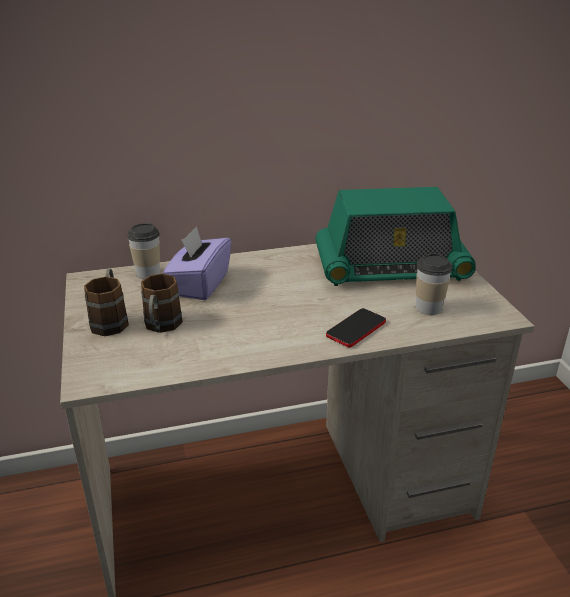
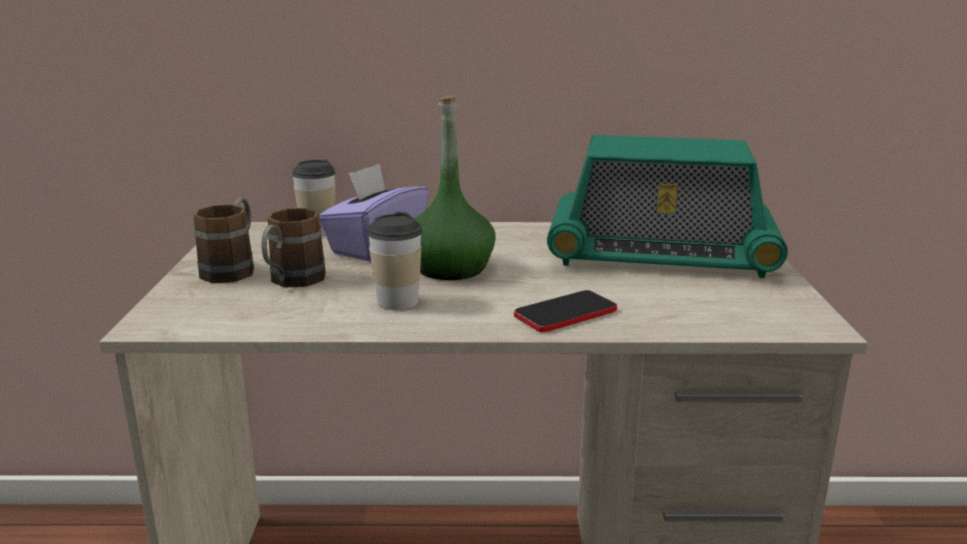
camera: 15 degrees right, 10 degrees down
cup [416,253,452,315] -> cup moved to [367,212,422,310]
none -> green bottle [415,96,496,280]

